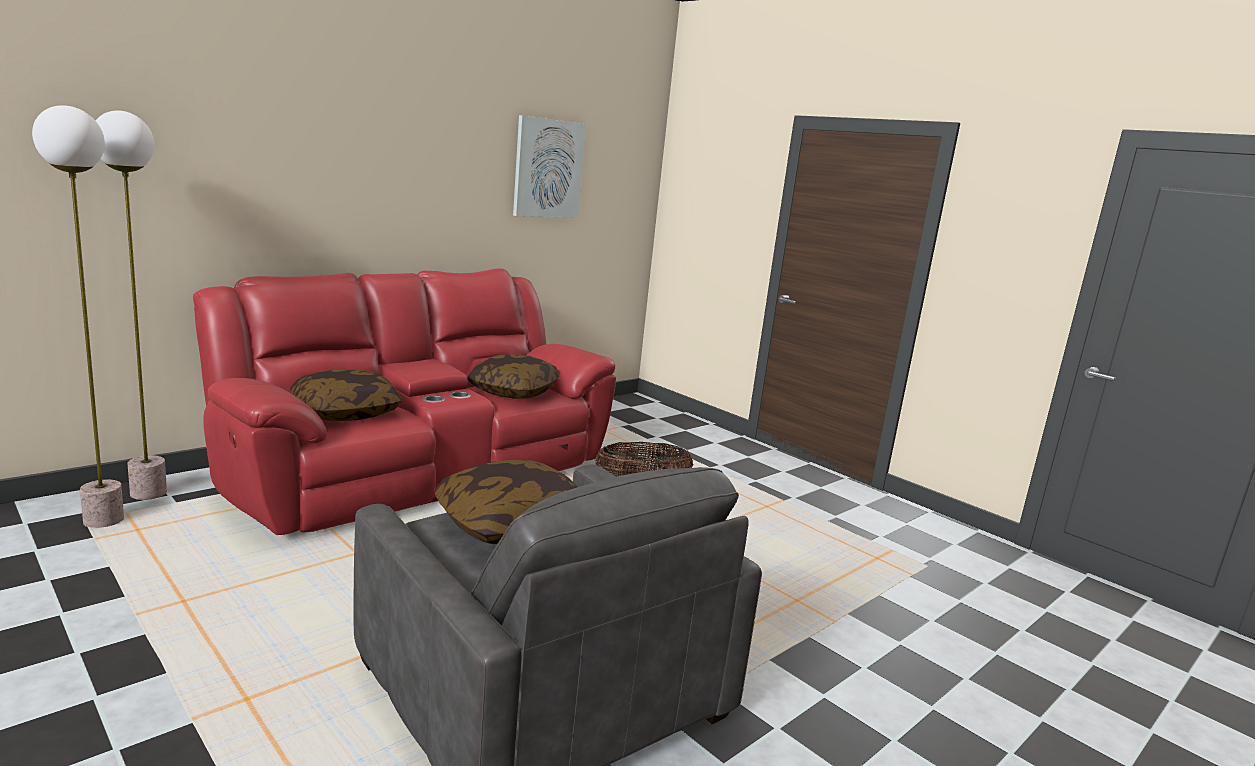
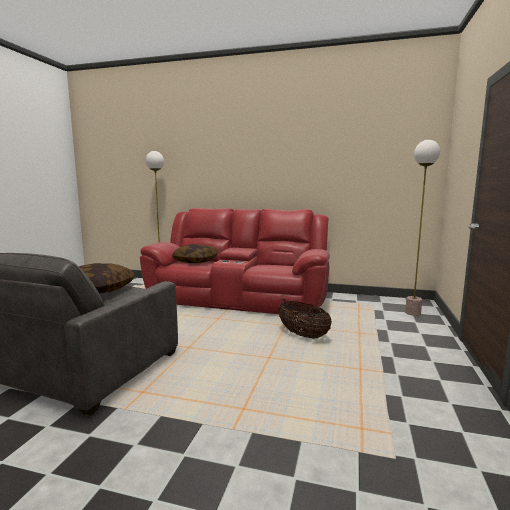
camera: 60 degrees right, 5 degrees down
floor lamp [32,105,124,528] -> floor lamp moved to [405,140,440,316]
pillow [467,354,560,399] -> none
picture [513,115,586,218] -> none

